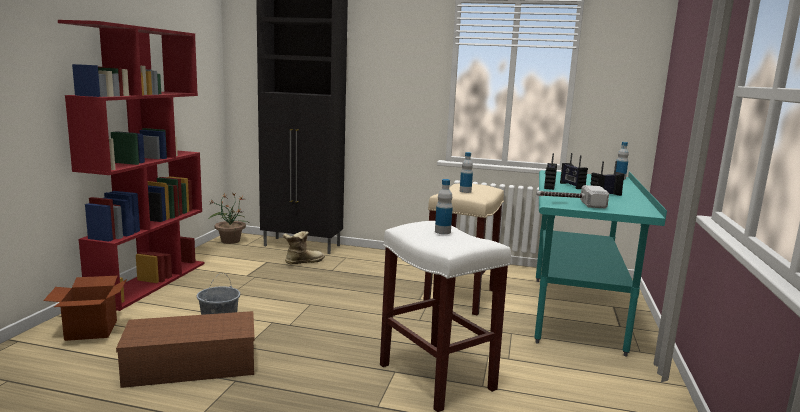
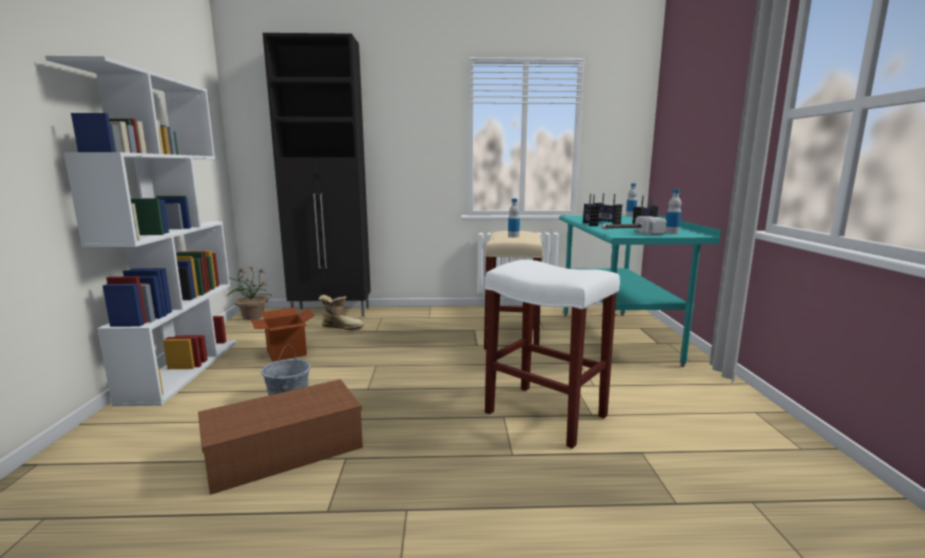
camera: 15 degrees left, 0 degrees up
cardboard box [43,276,127,341] -> cardboard box moved to [251,308,315,362]
red bookcase [58,20,204,311] -> white bookcase [45,56,237,407]
boot [283,231,325,264] -> boot turned 60 degrees clockwise [318,295,364,330]
bottle [435,179,453,234] -> bottle moved to [665,189,682,234]

